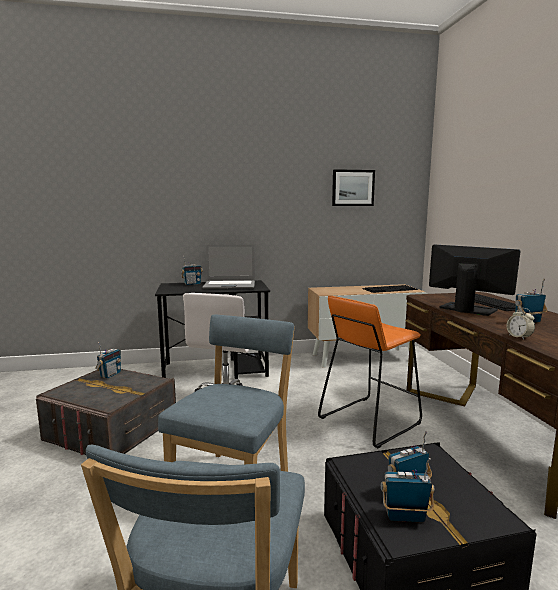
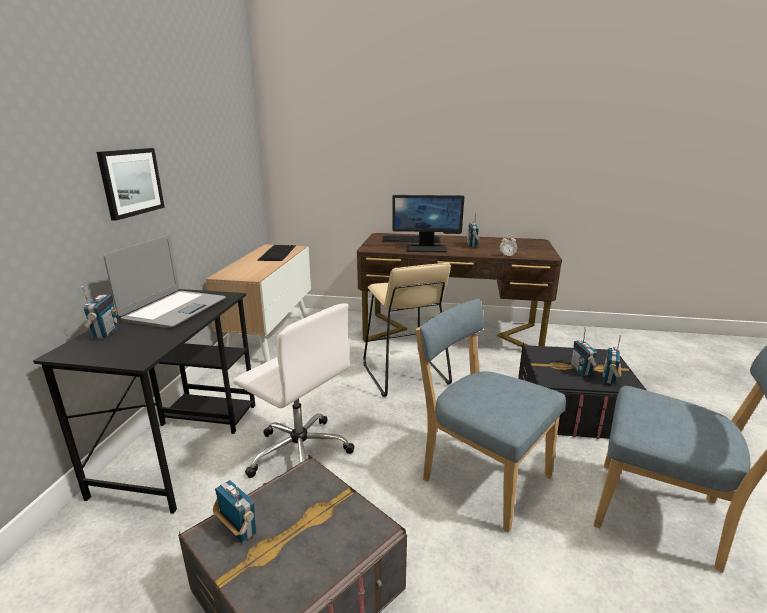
camera: 70 degrees left, 10 degrees up
orange stool [318,296,422,448] -> beige stool [363,263,452,397]
picture [332,169,375,206] -> picture moved to [96,148,165,221]
monitor [429,245,521,316] -> monitor turned 150 degrees counterclockwise [392,195,464,253]

